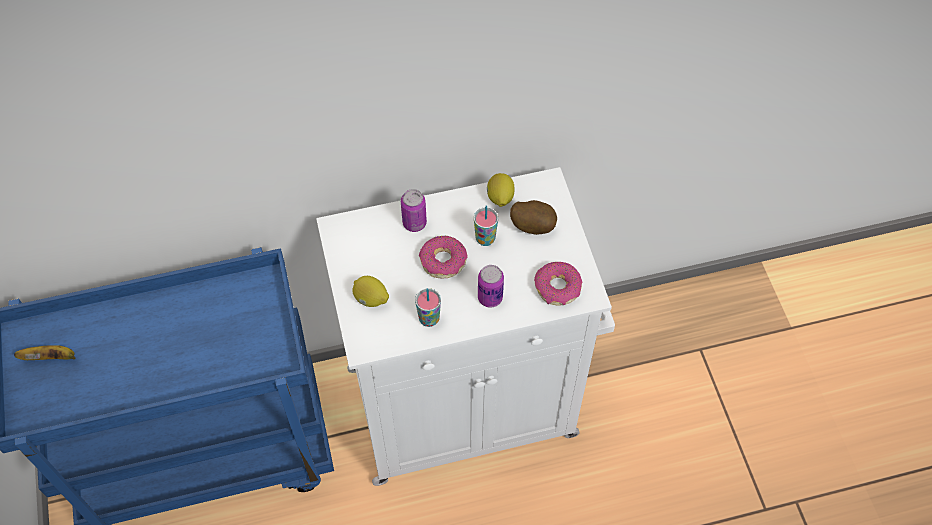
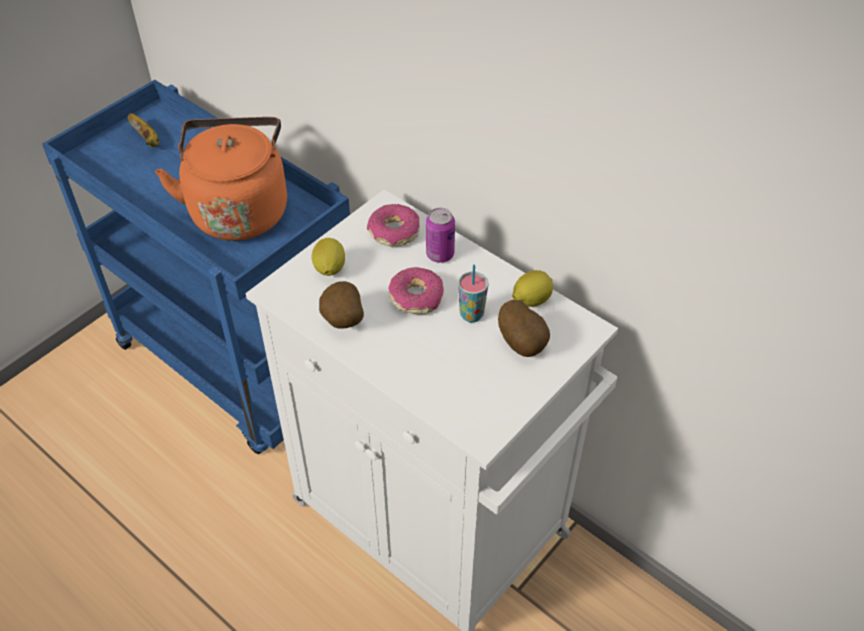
camera: 55 degrees right, 10 degrees down
cup [415,288,441,327] -> potato [319,281,364,329]
can [478,265,504,307] -> none
donut [534,262,582,306] -> donut moved to [367,204,420,246]
none -> orange kettle [155,117,287,241]

